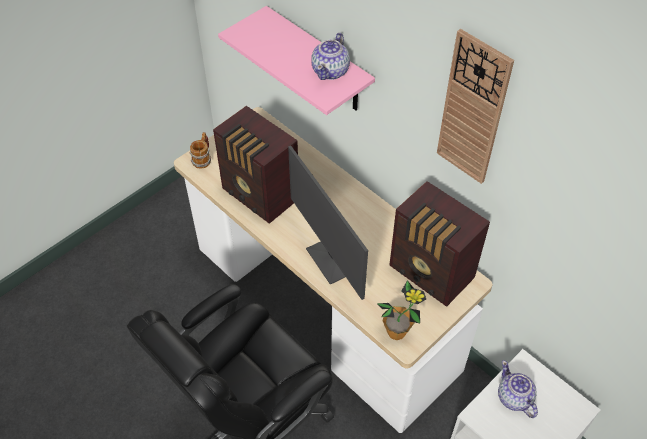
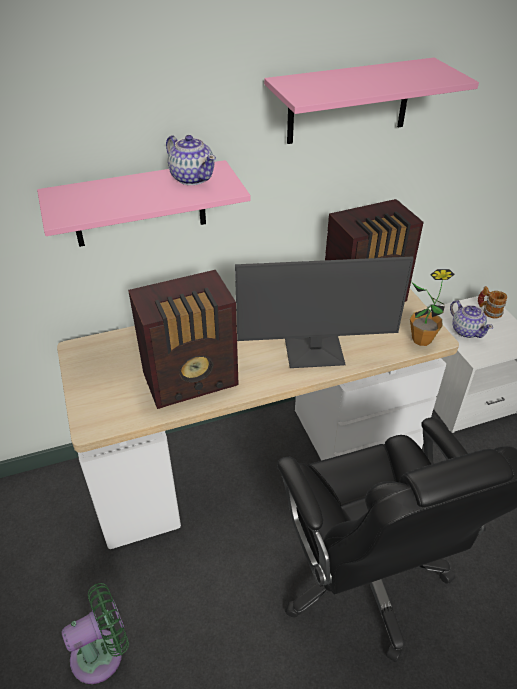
camera: 65 degrees left, 10 degrees down
mug [190,132,211,168] -> mug moved to [478,286,507,319]
wall clock [437,29,514,184] -> pink shelf [264,58,479,144]
teapot [498,361,538,418] -> teapot turned 120 degrees counterclockwise [450,300,493,338]
none -> green fan [62,583,129,684]

